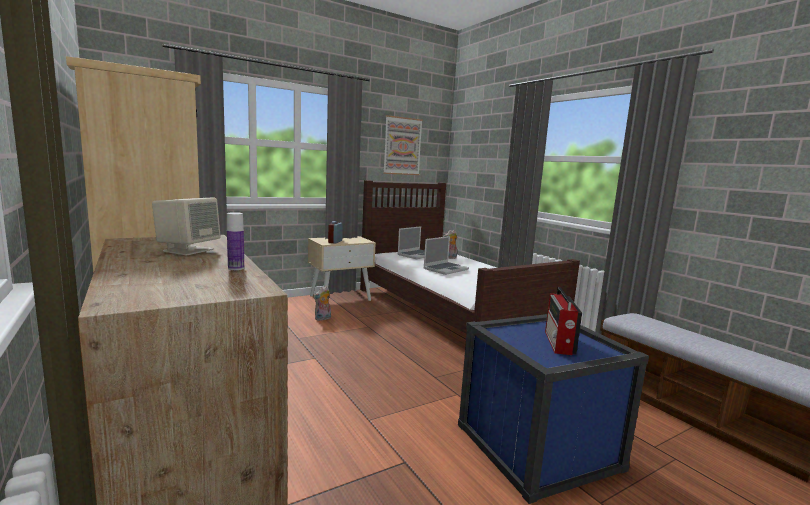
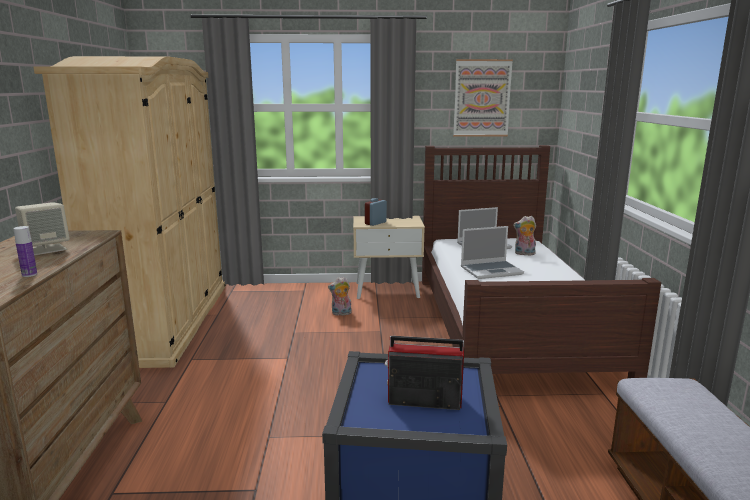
camera: 30 degrees right, 5 degrees up
radio [545,287,582,355] -> radio turned 60 degrees clockwise [385,336,464,410]

